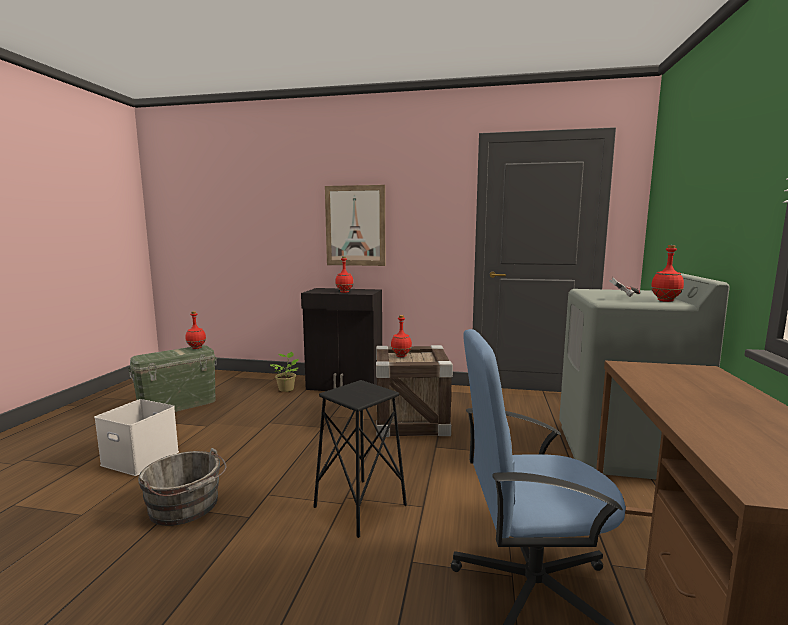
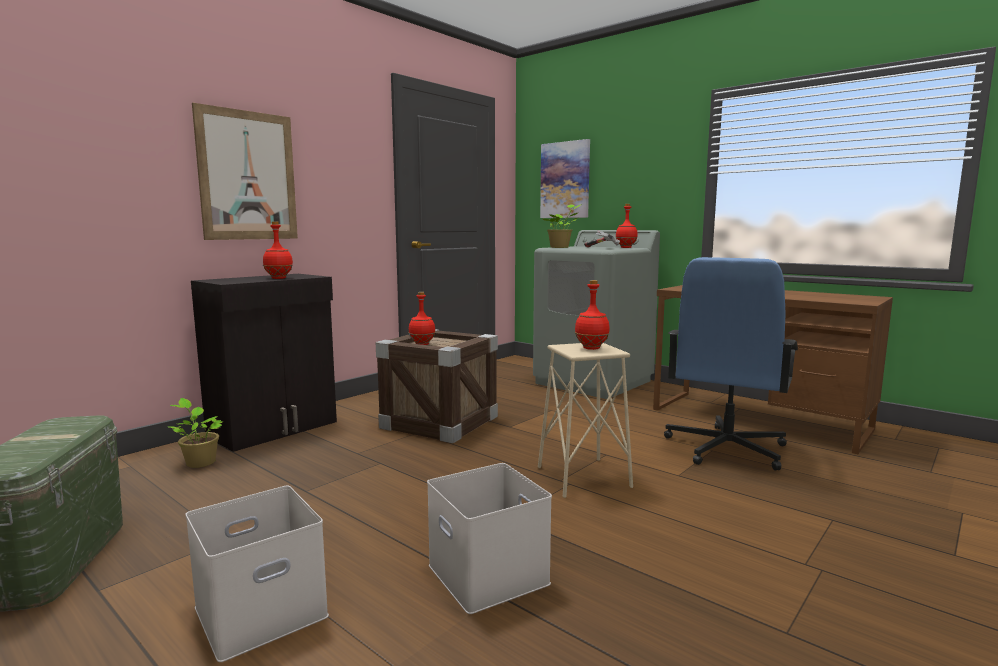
camera: 60 degrees left, 0 degrees up
grey bucket [138,448,226,526] -> white storage box [427,463,552,614]
red bottle [186,311,206,349] -> red bottle moved to [575,280,610,350]
black stool [313,380,407,538] -> beige stool [538,343,633,498]
none -> picture [540,139,590,218]
none -> potted plant [543,204,582,248]

